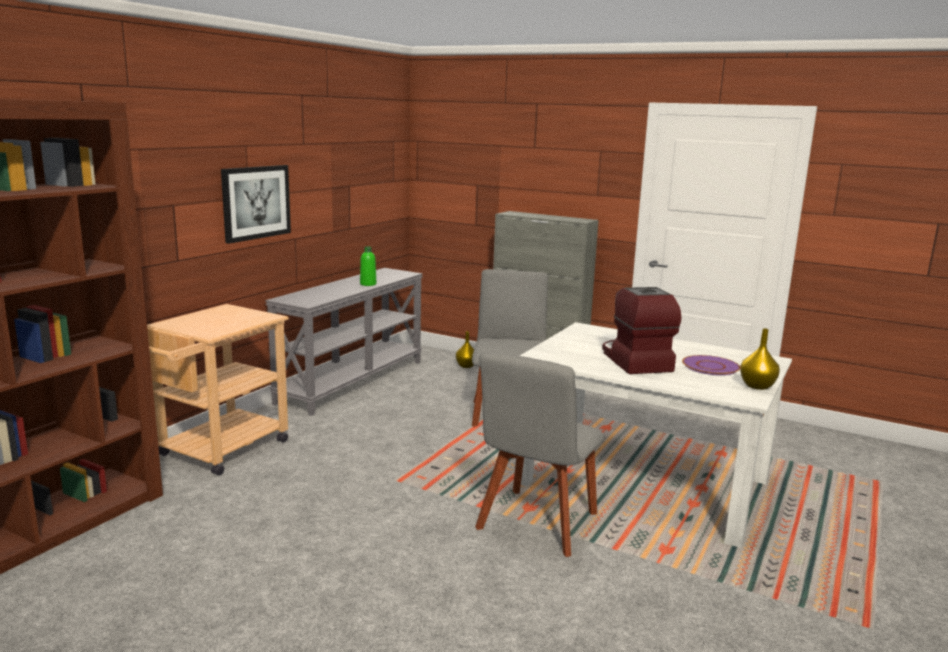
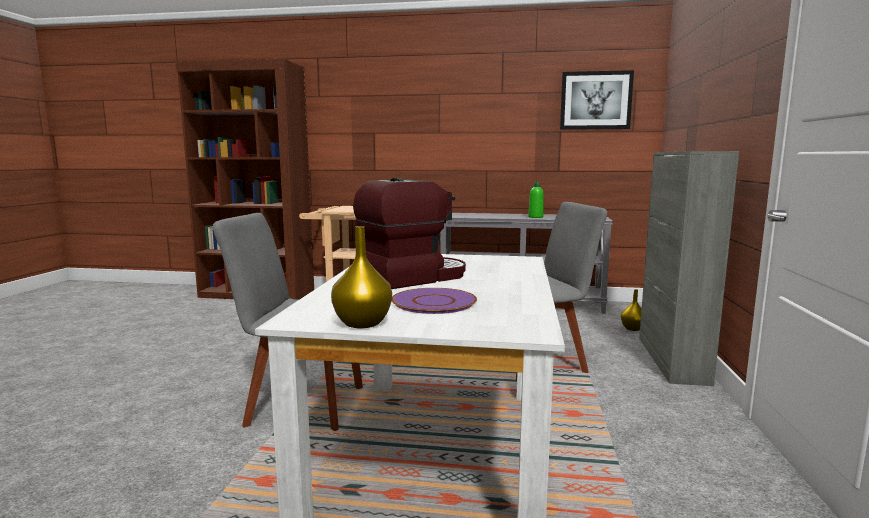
camera: 70 degrees right, 5 degrees down
picture [221,165,291,244] -> picture moved to [560,70,634,130]

